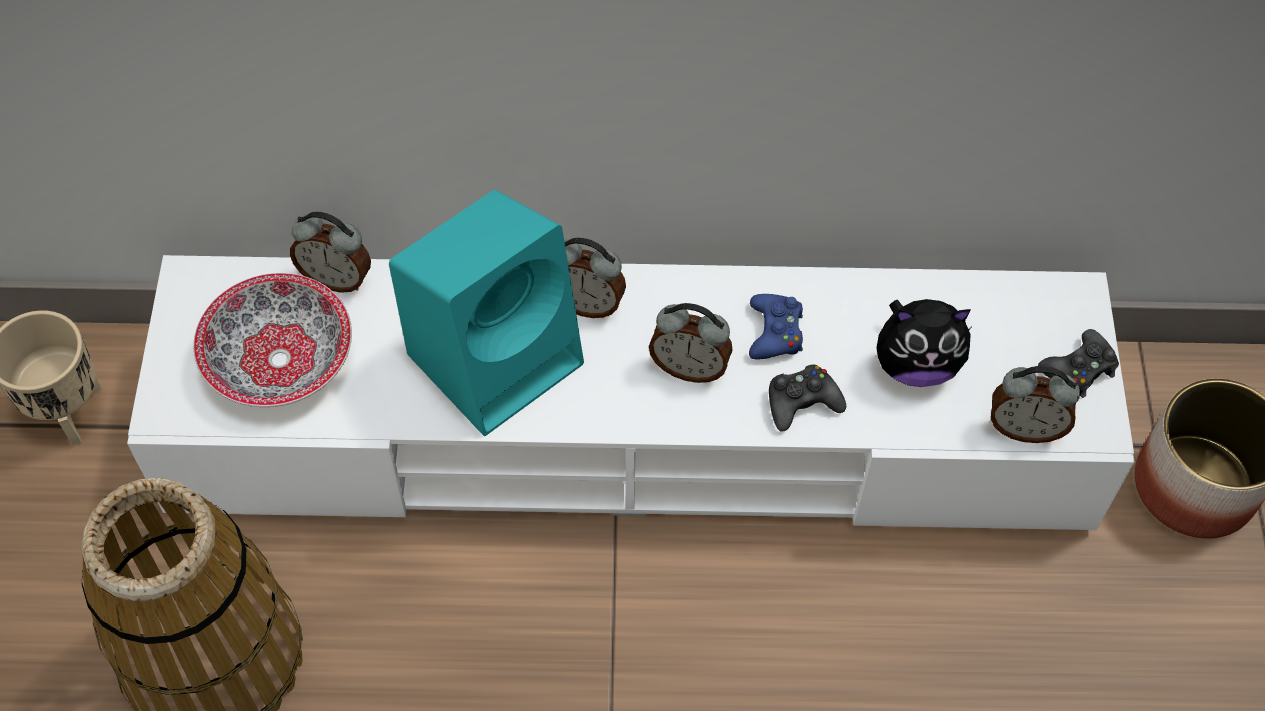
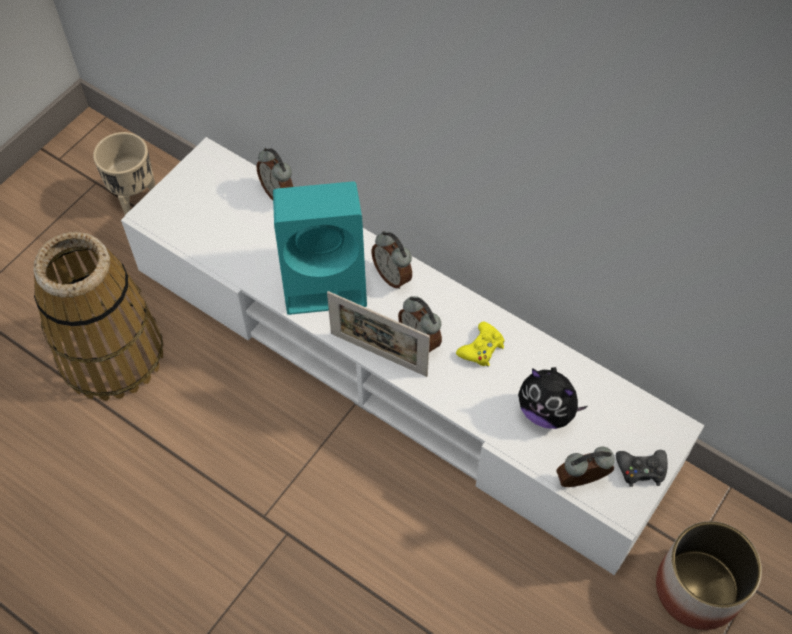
camera: 35 degrees right, 0 degrees up
bowl [193,273,352,407] -> none
blue game controller [749,294,803,360] -> yellow game controller [456,321,505,367]
black game controller [769,365,846,432] -> none
alarm clock [991,366,1080,443] -> alarm clock turned 120 degrees clockwise [557,446,615,487]
none -> picture frame [327,291,430,377]

